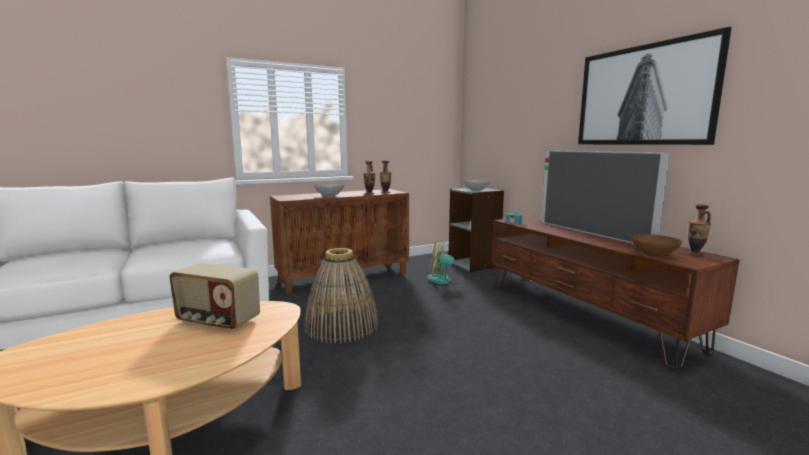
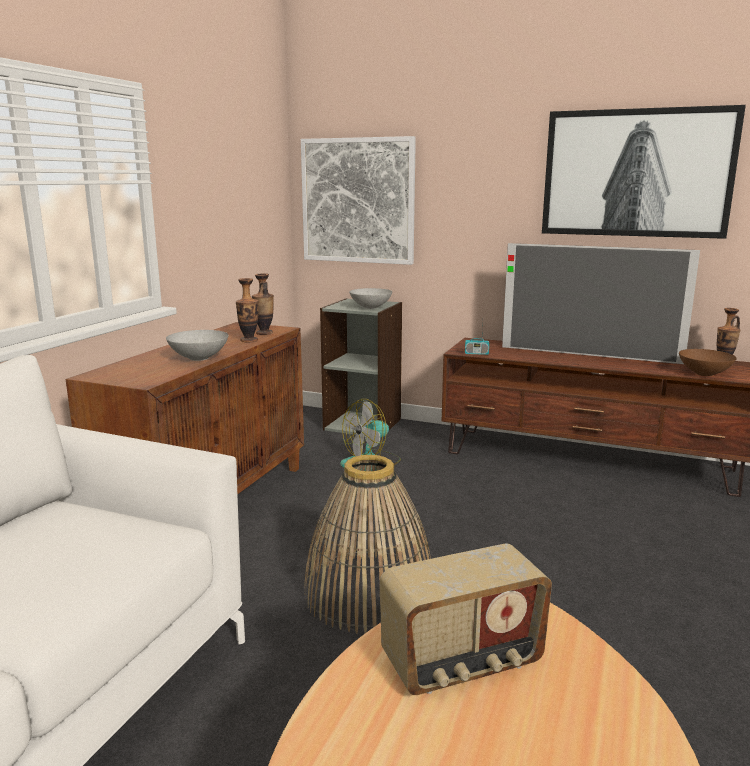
camera: 40 degrees left, 5 degrees up
none -> picture [301,136,416,265]

